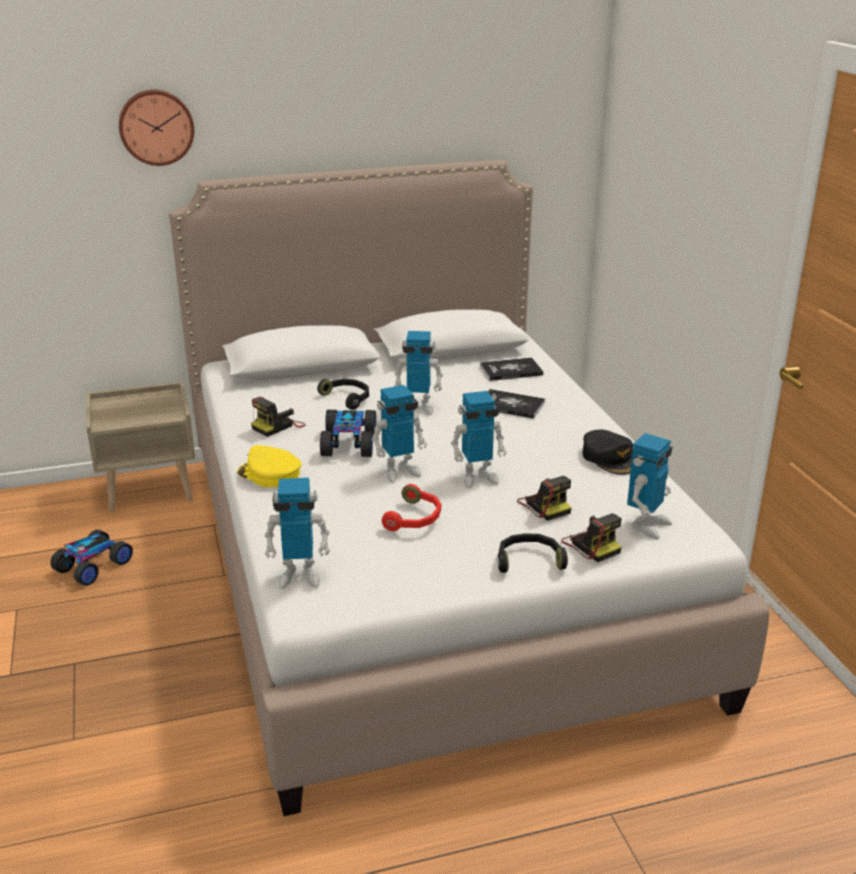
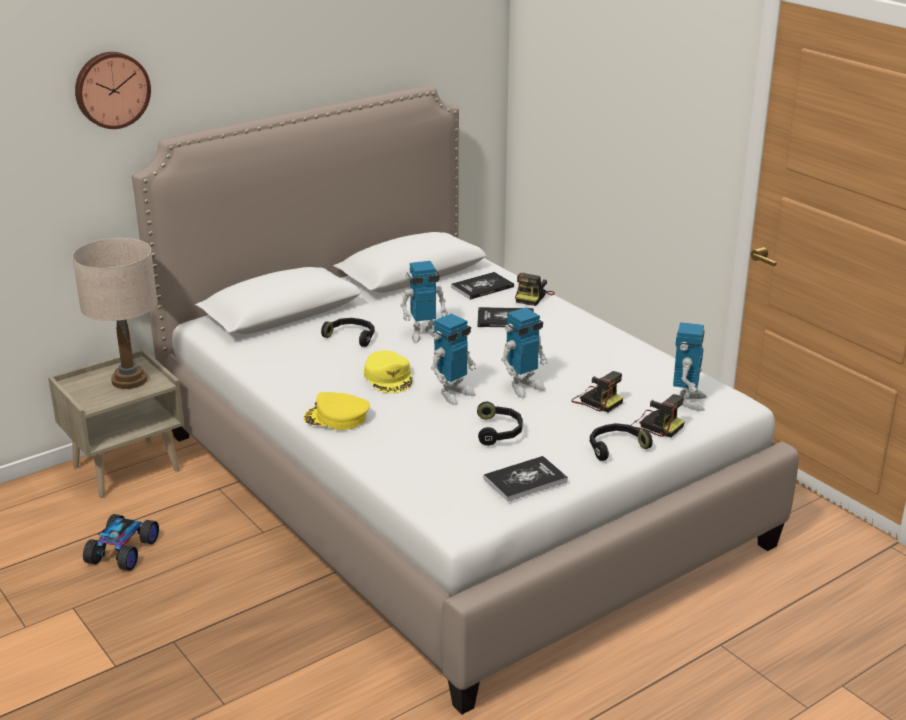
camera: 20 degrees left, 0 degrees up
camera [251,397,306,437] -> camera moved to [515,273,555,306]
toy robot [265,478,330,589] -> none
toy car [320,410,376,457] -> yellow cap [364,350,413,393]
red headphones [382,484,441,531] -> black headphones [477,402,523,446]
black cap [582,430,633,475] -> none
none -> beige table lamp [72,238,158,389]
none -> book [483,456,568,502]

